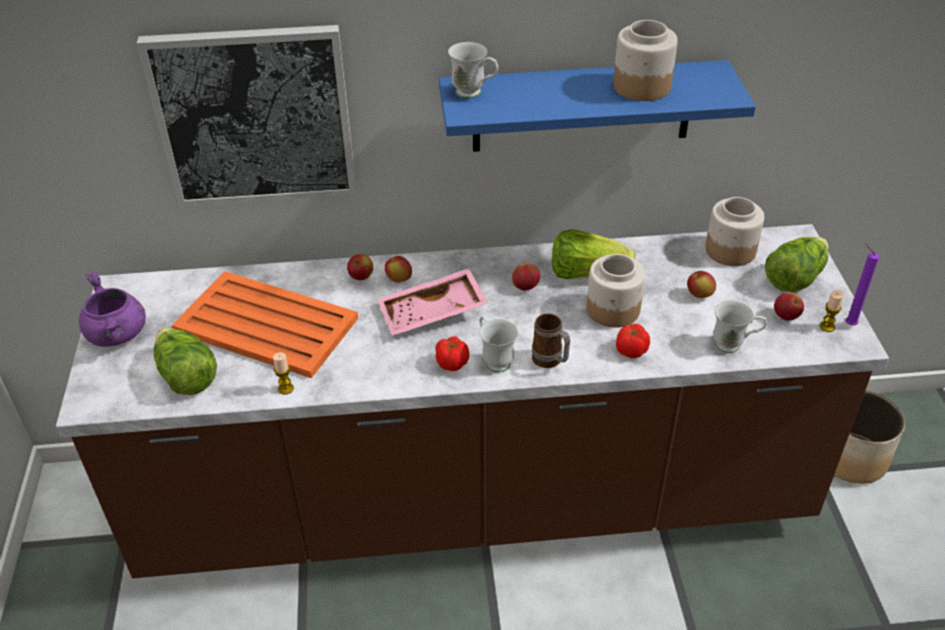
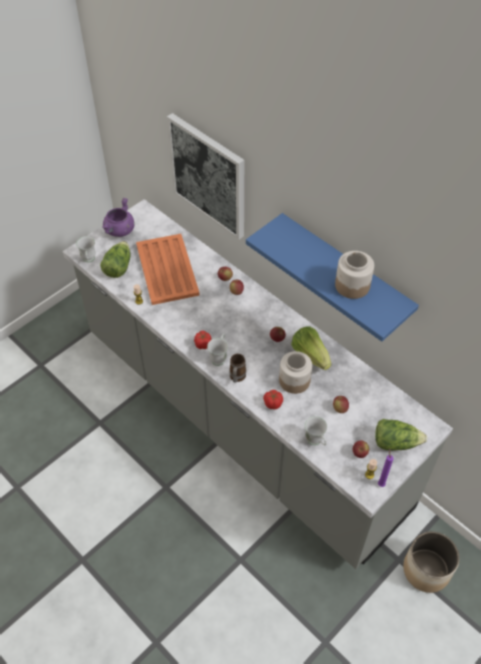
camera: 50 degrees right, 10 degrees up
brown counter [56,224,889,578] -> grey counter [63,199,453,569]
pink tray [377,268,488,335] -> none
white mug [448,42,498,98] -> white mug moved to [76,236,96,262]
jar [705,197,764,266] -> none

